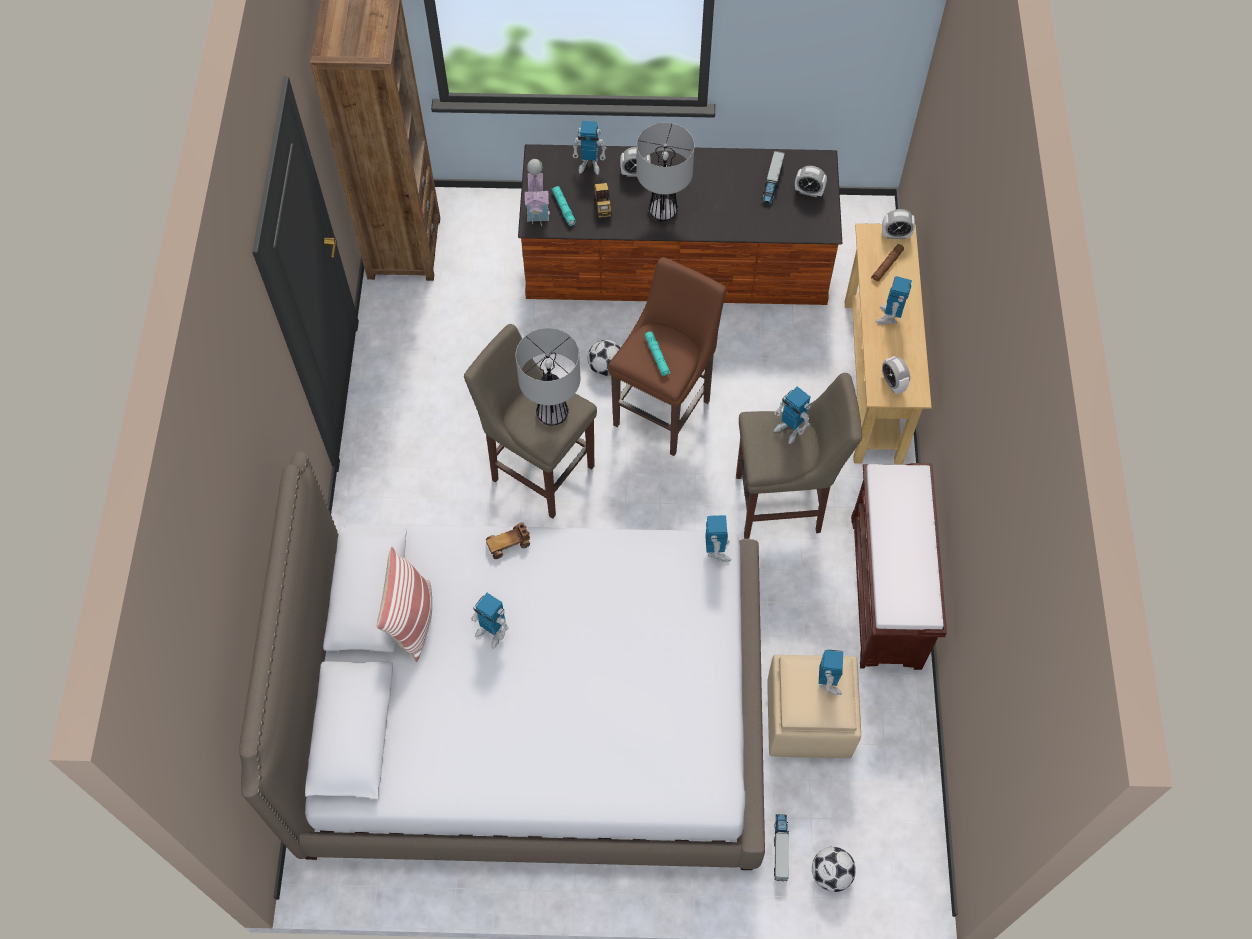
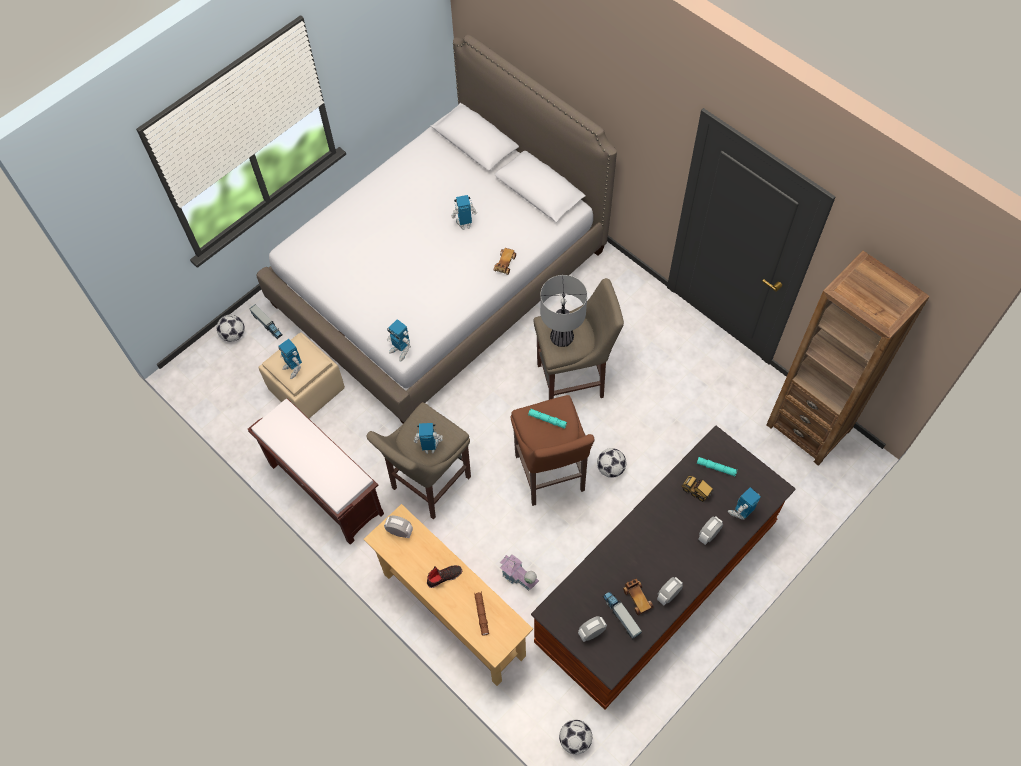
camera: 135 degrees right, 0 degrees up
pillow [377,547,432,662] -> none
toy house [525,159,550,226] -> toy house moved to [500,554,539,591]
table lamp [636,123,695,222] -> none
toy robot [875,276,912,325] -> black shoe [427,565,462,588]
alarm clock [882,209,915,239] -> alarm clock moved to [657,577,683,606]
none -> football [559,720,592,754]
none -> toy car [623,579,654,615]

